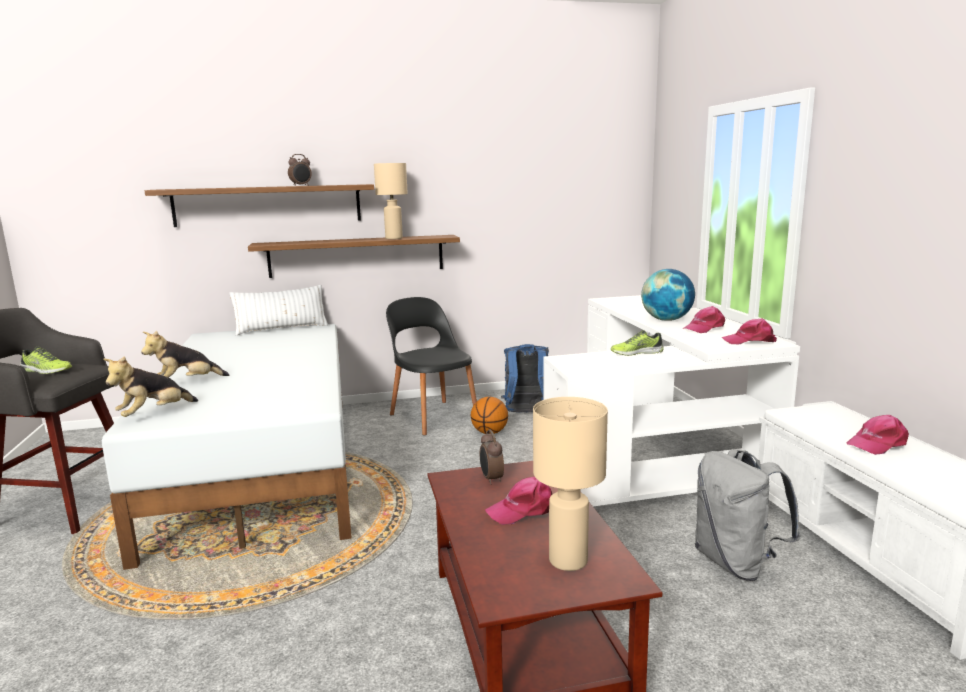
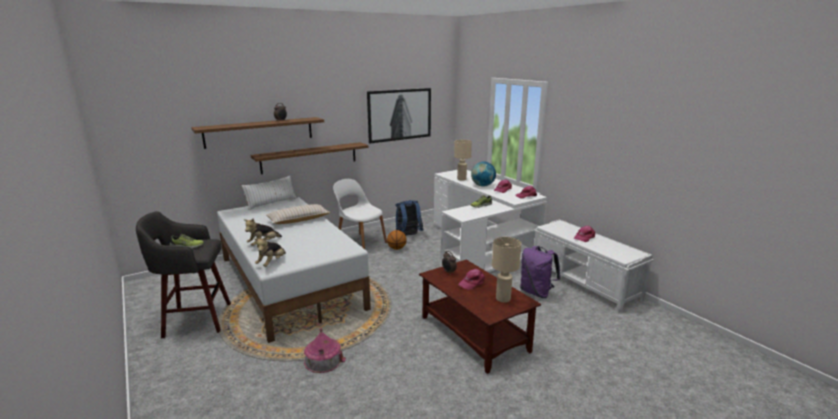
camera: 20 degrees left, 5 degrees up
beige table lamp [374,163,408,239] -> beige table lamp moved to [454,140,472,181]
black chair [386,297,477,436] -> white chair [333,179,387,249]
grey backpack [695,450,801,581] -> purple backpack [520,246,560,298]
none -> beige pillow [266,204,331,224]
none -> toy house [304,328,346,373]
none -> picture [367,88,431,144]

